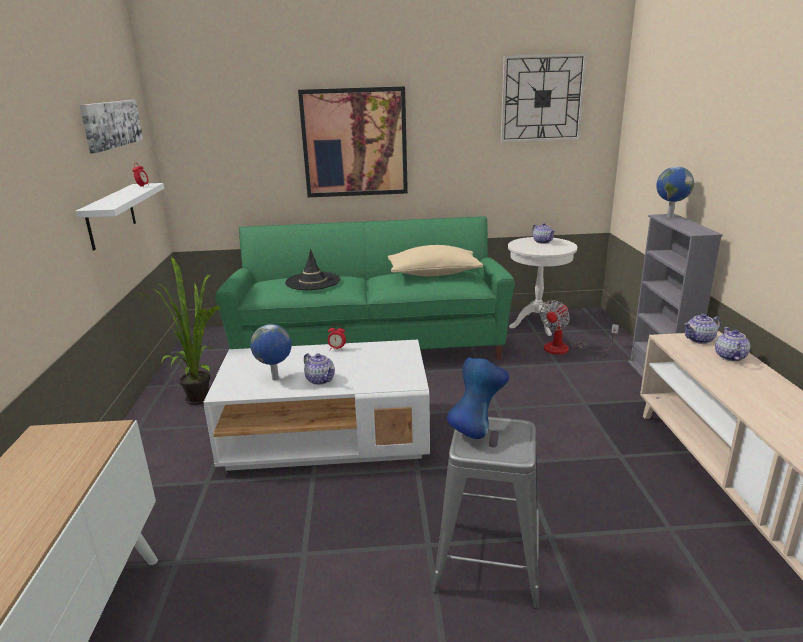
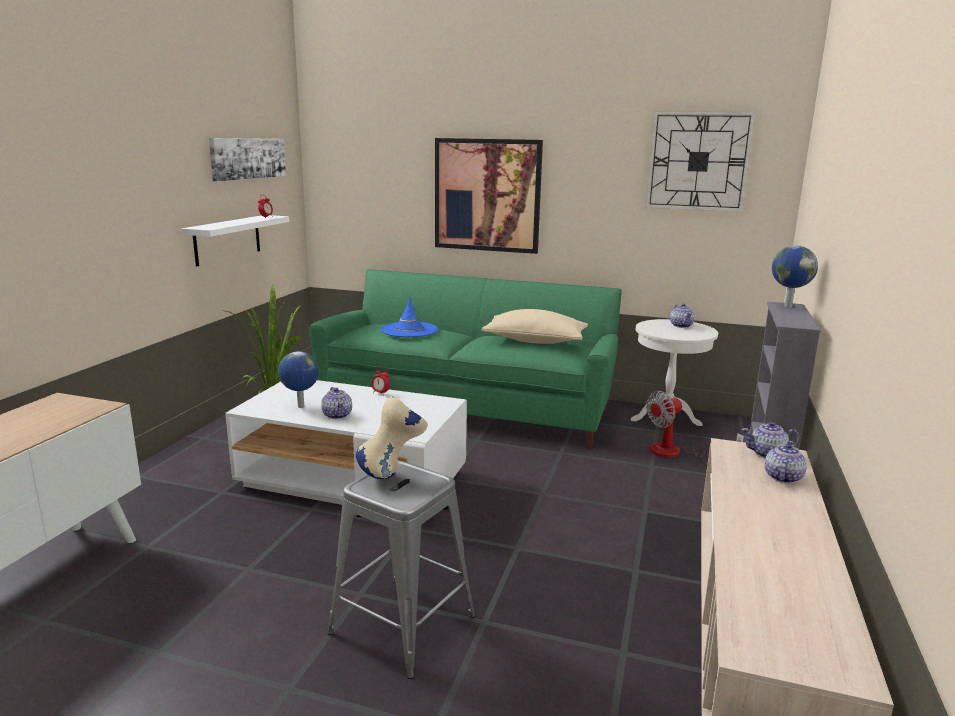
camera: 20 degrees right, 5 degrees down
black hat [285,249,340,290] -> blue hat [381,297,438,337]
blue vase [447,358,509,439] -> beige vase [356,397,428,479]

